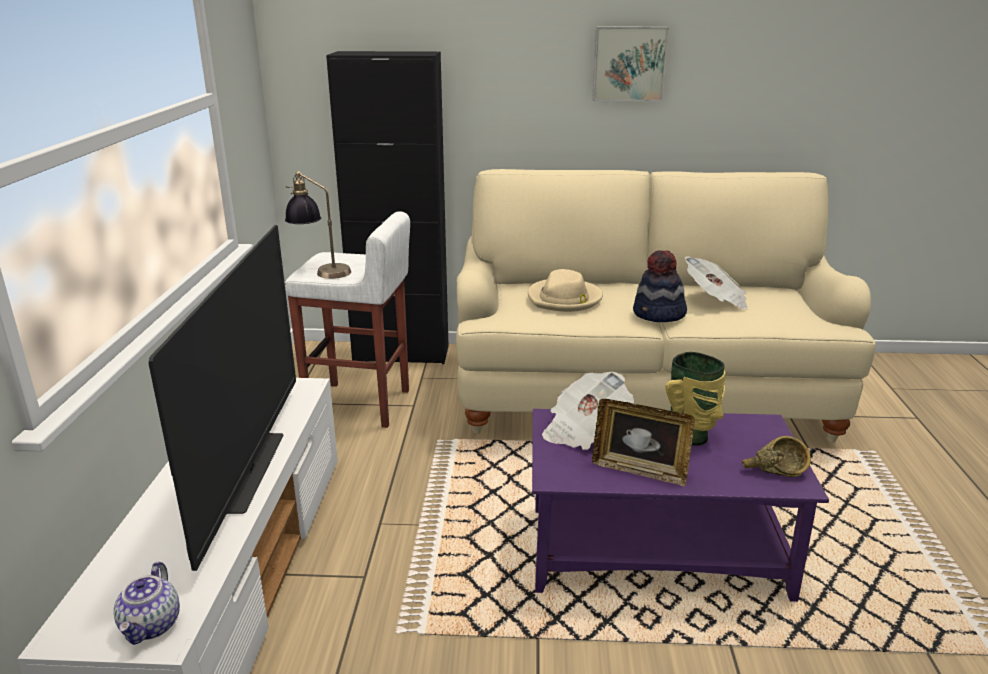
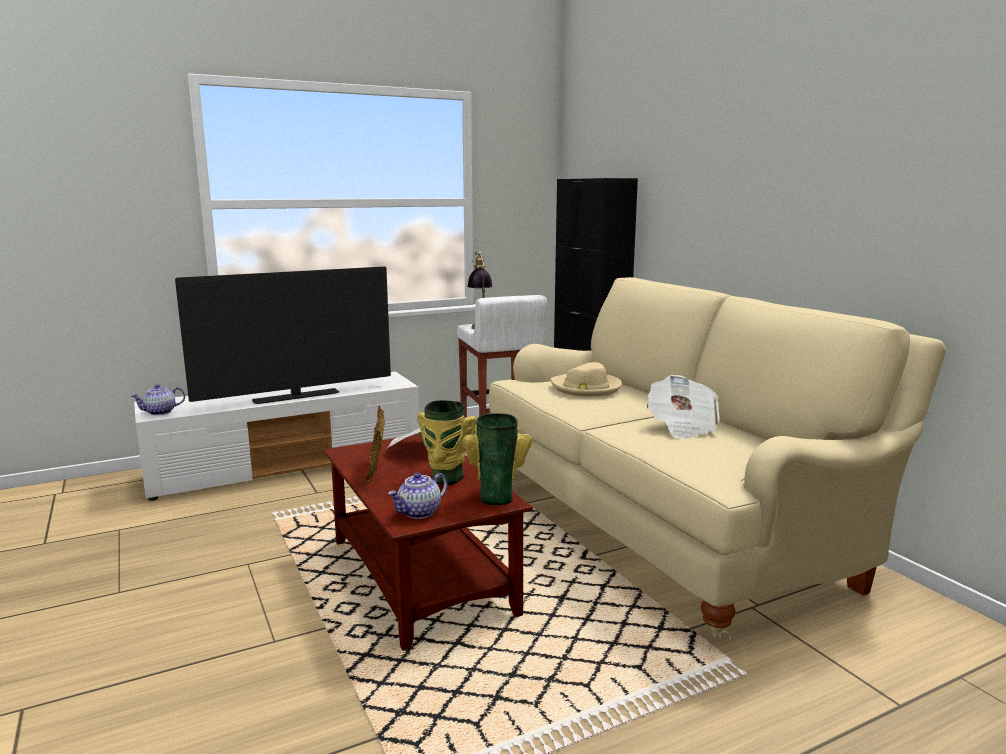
camera: 60 degrees right, 10 degrees down
purple coffee table [532,409,829,602] -> brown coffee table [323,435,533,651]
picture [592,27,669,101] -> none
hat [633,250,687,322] -> none
brown bowl [742,436,811,477] -> teapot [388,473,448,519]
none -> vase [463,413,532,505]

